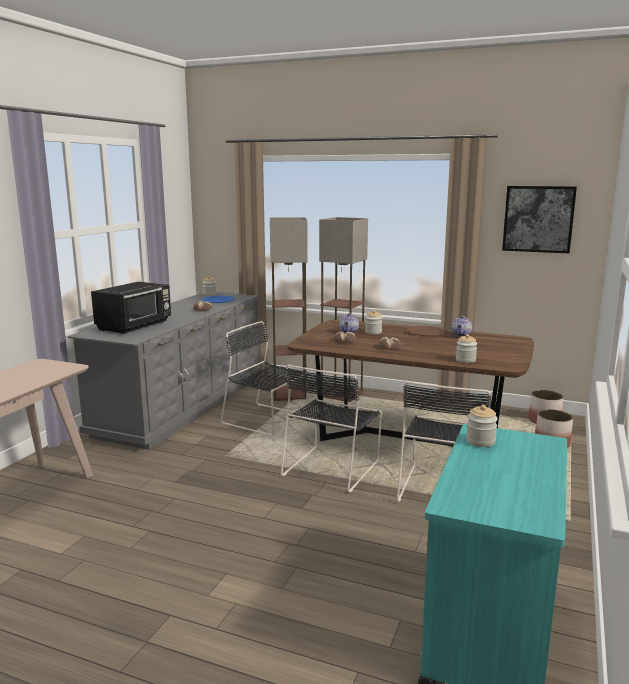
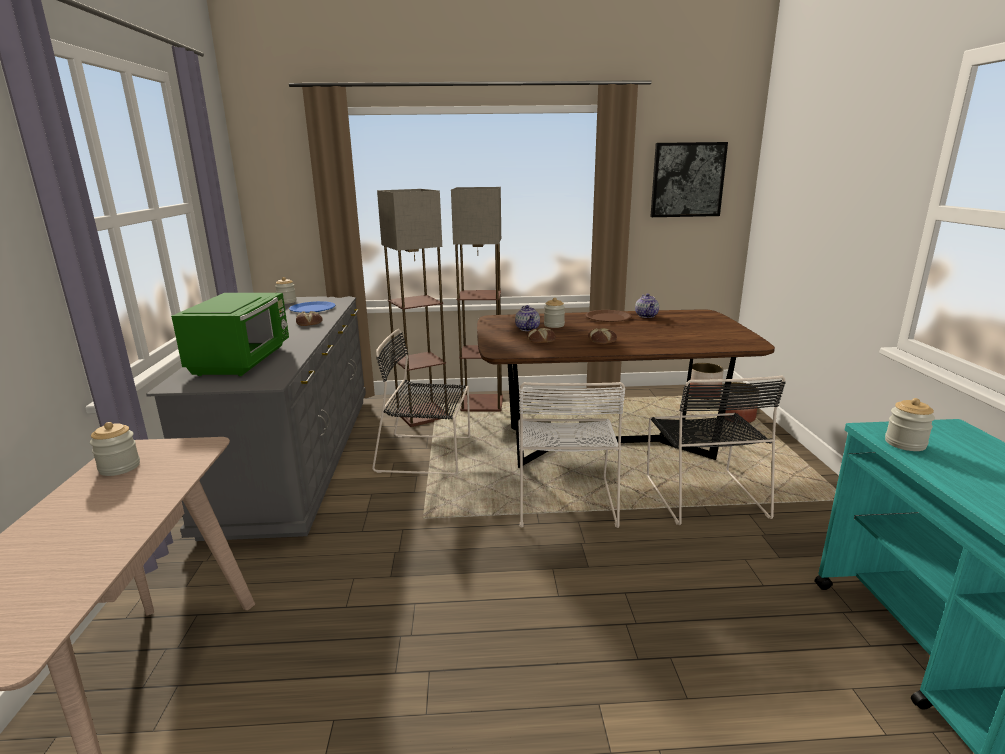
camera: 25 degrees left, 5 degrees up
black microwave [91,282,171,334] -> green microwave [171,293,289,376]
black chair [281,364,382,493] -> white chair [518,382,625,528]
jar [456,334,477,363] -> jar moved to [90,422,140,476]

